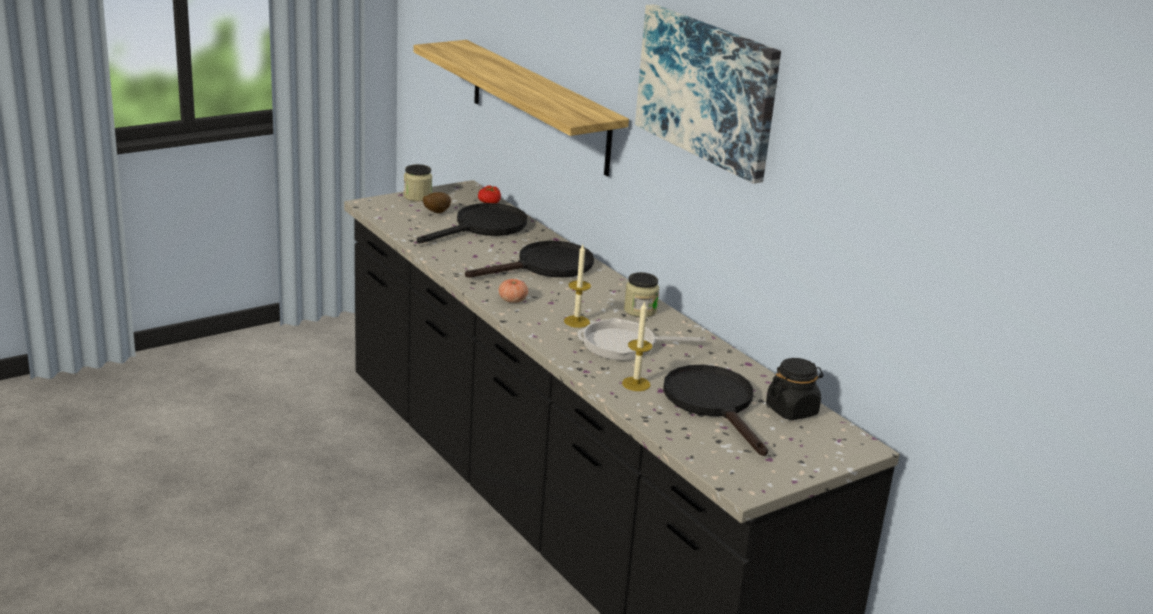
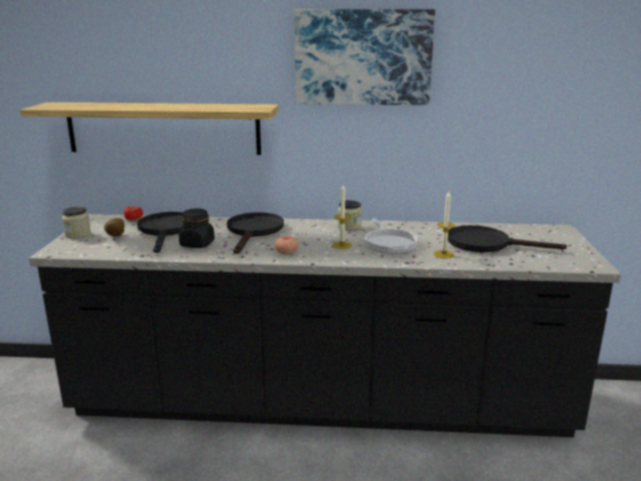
camera: 50 degrees left, 5 degrees down
frying pan [578,318,706,360] -> frying pan turned 45 degrees counterclockwise [364,218,418,254]
black jar [766,358,823,420] -> black jar moved to [179,208,215,248]

